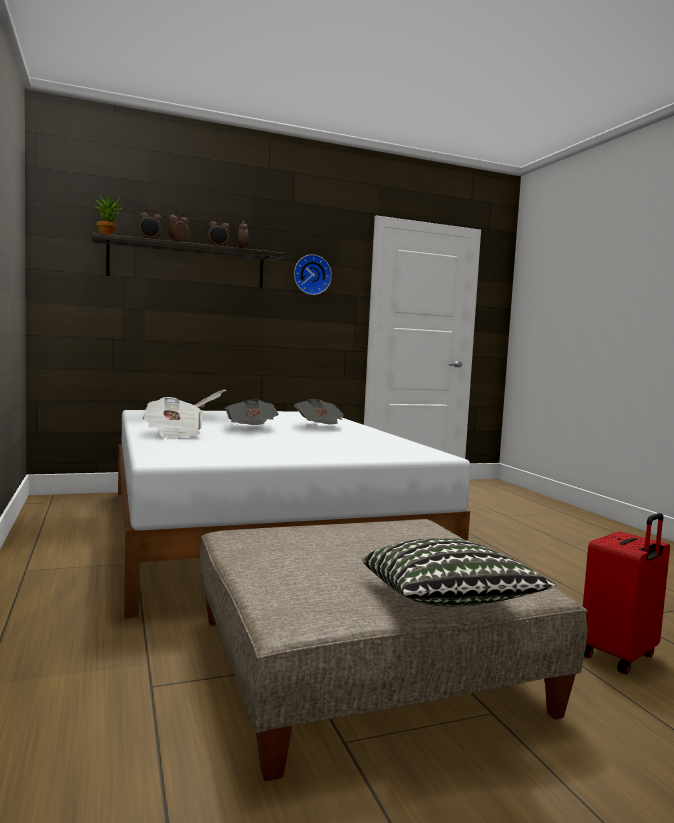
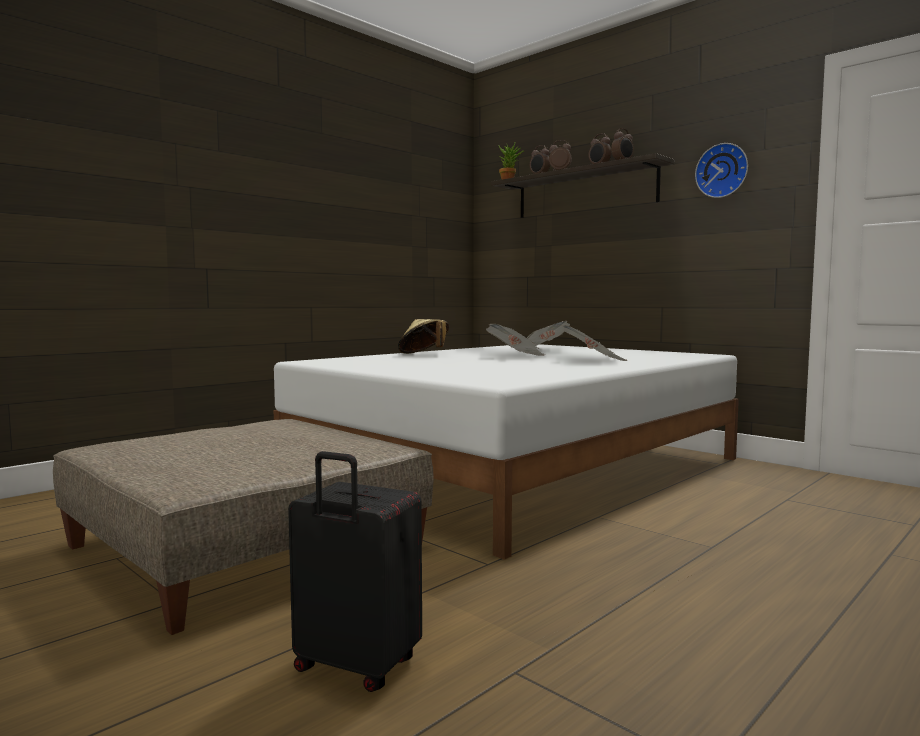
camera: 65 degrees right, 0 degrees up
newspaper [142,397,202,440] -> beige hat [398,319,449,354]
pillow [362,538,555,606] -> none
red suitcase [583,513,670,674] -> black suitcase [288,451,422,692]

